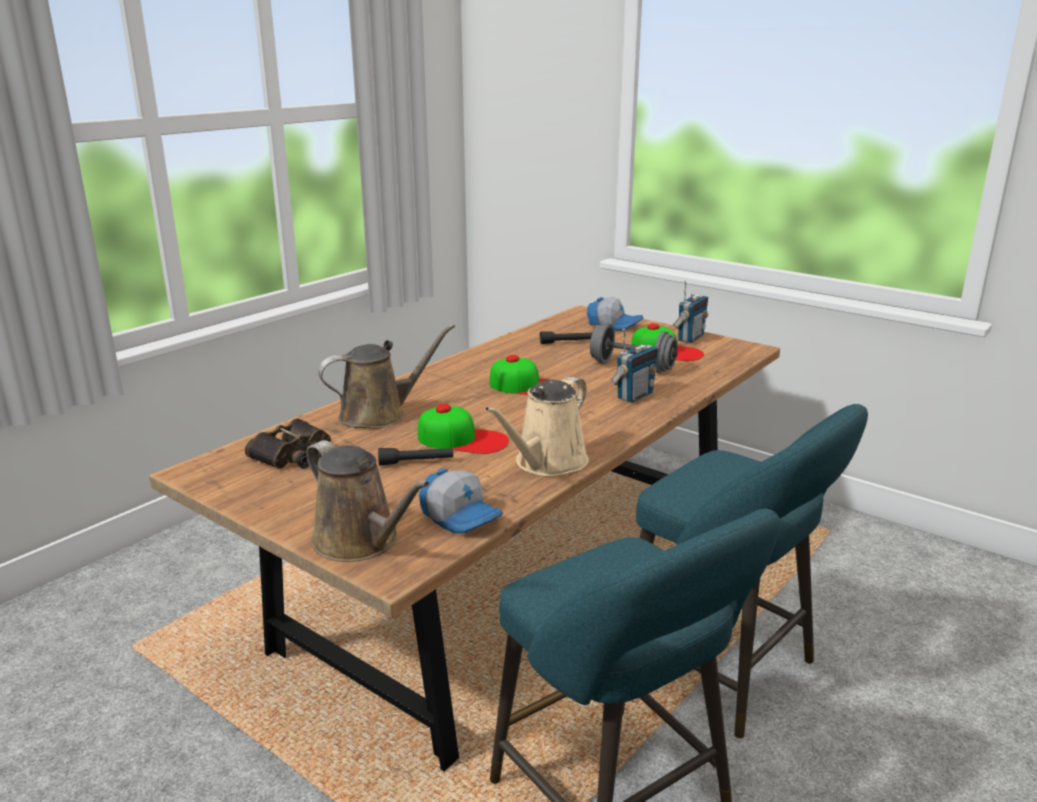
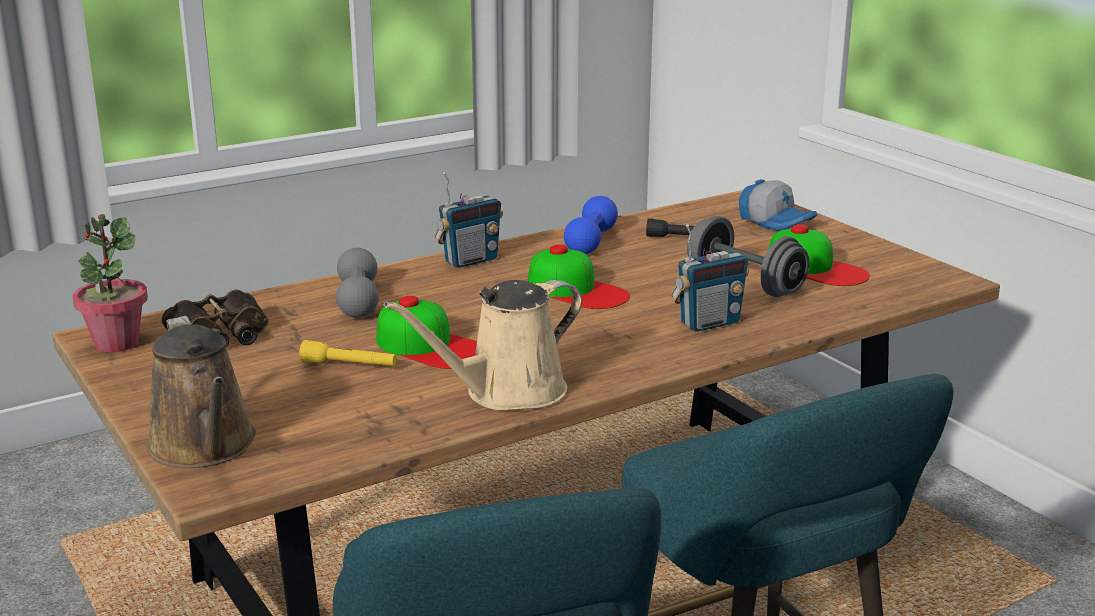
camera: 20 degrees right, 0 degrees up
brown watering can [318,324,455,429] -> grey dumbbell [336,248,379,318]
black flashlight [378,448,453,465] -> yellow flashlight [299,340,397,366]
cap [419,468,503,534] -> none
radio [673,280,708,343] -> radio moved to [435,172,503,268]
none -> potted plant [72,214,148,352]
none -> blue dumbbell [564,196,618,254]

